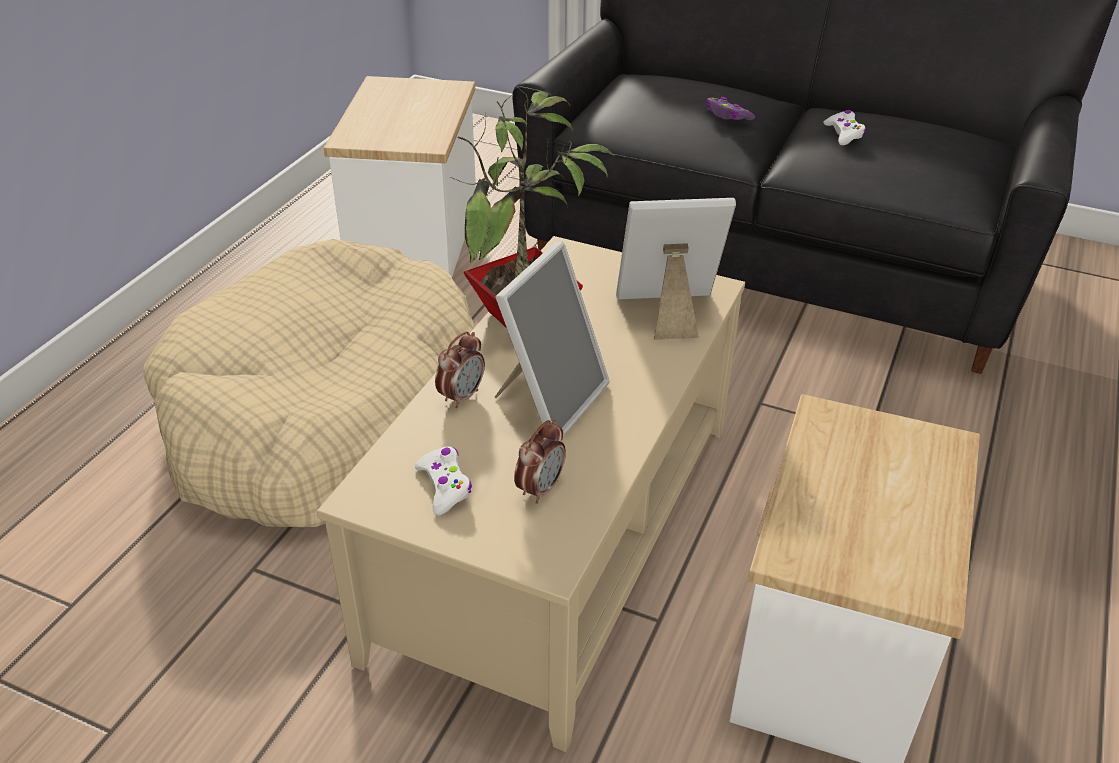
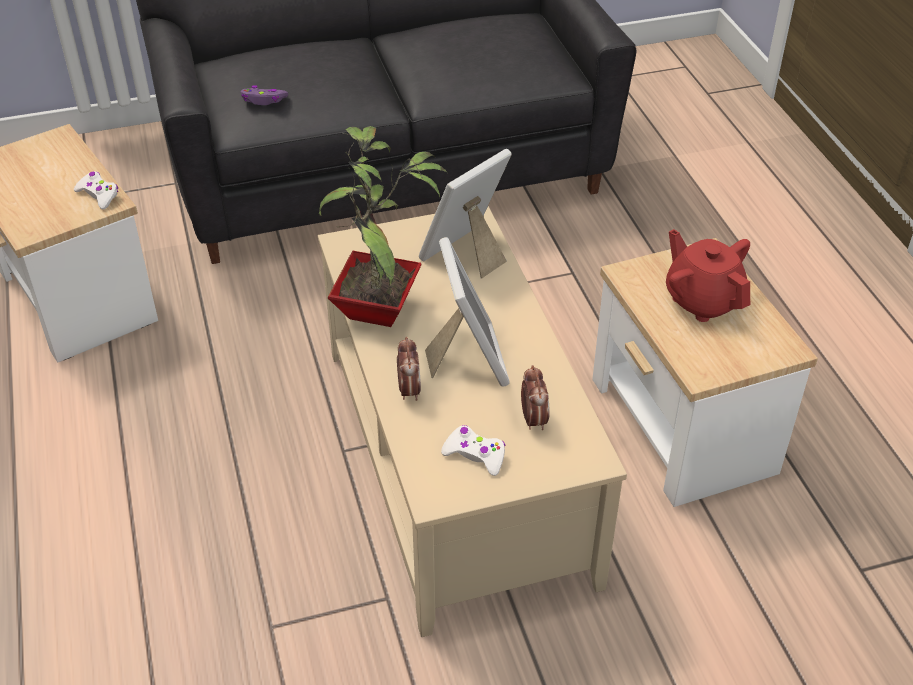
camera: 40 degrees left, 5 degrees up
beige dog bed [143,239,475,527] -> none
purple game controller [706,97,755,120] -> purple game controller moved to [241,85,288,105]
white game controller [823,110,866,145] -> white game controller moved to [74,171,118,209]
none -> red teapot [666,229,750,322]

